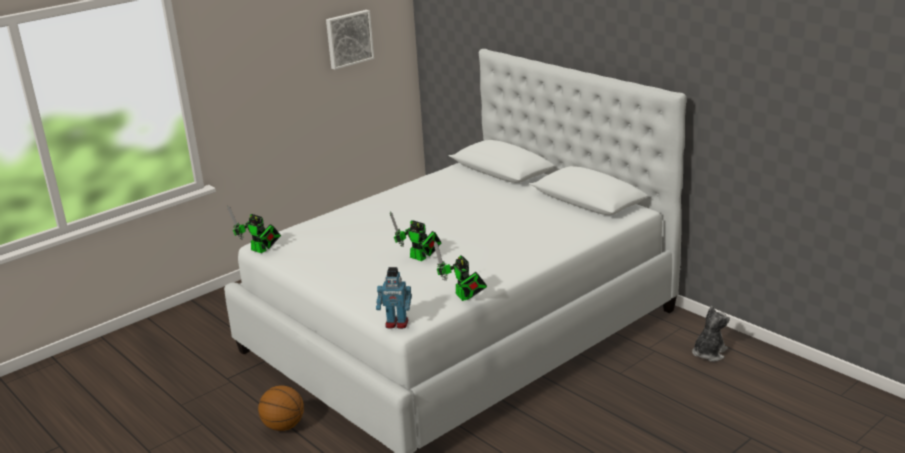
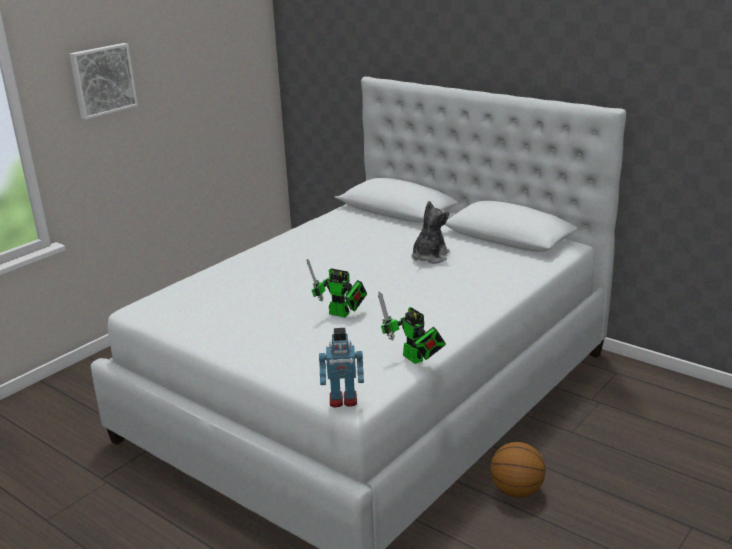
camera: 10 degrees left, 0 degrees up
toy robot [227,206,281,253] -> none
basketball [258,385,304,431] -> basketball moved to [490,442,546,497]
picture [326,10,374,70] -> picture moved to [69,43,138,119]
plush toy [692,306,730,362] -> plush toy moved to [411,201,450,264]

